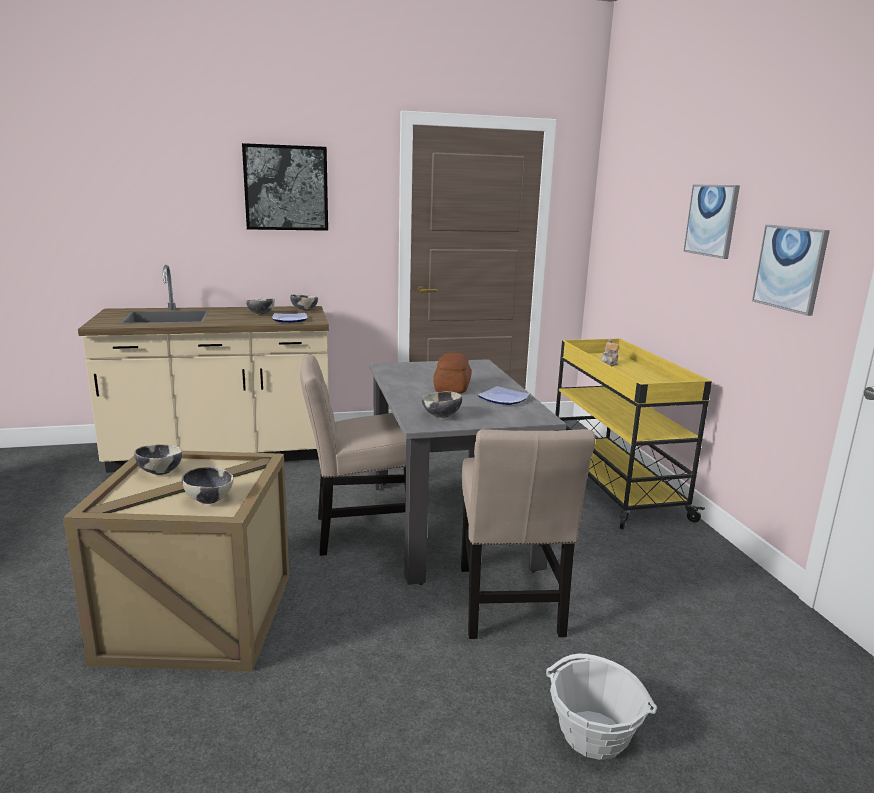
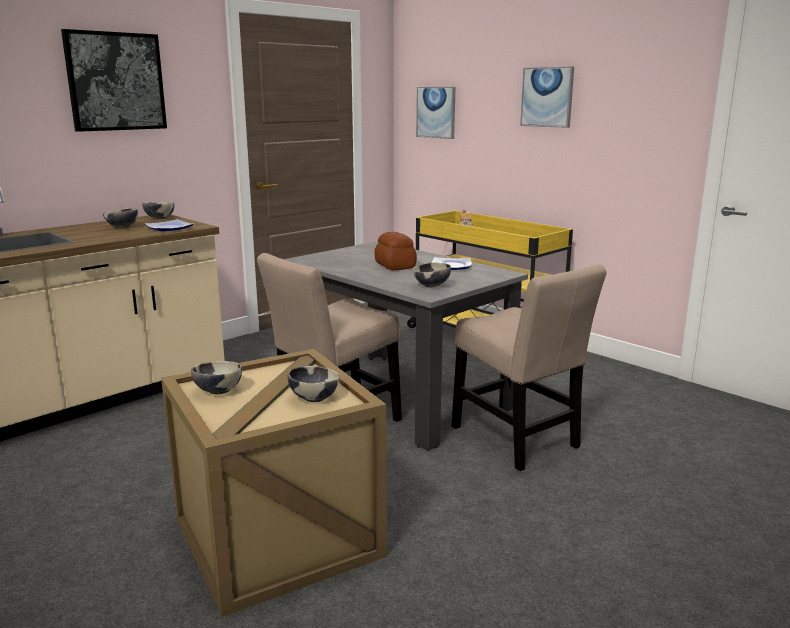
camera: 30 degrees left, 0 degrees up
basket [546,654,657,760] -> none
picture [752,225,830,316] -> picture moved to [416,87,456,139]

